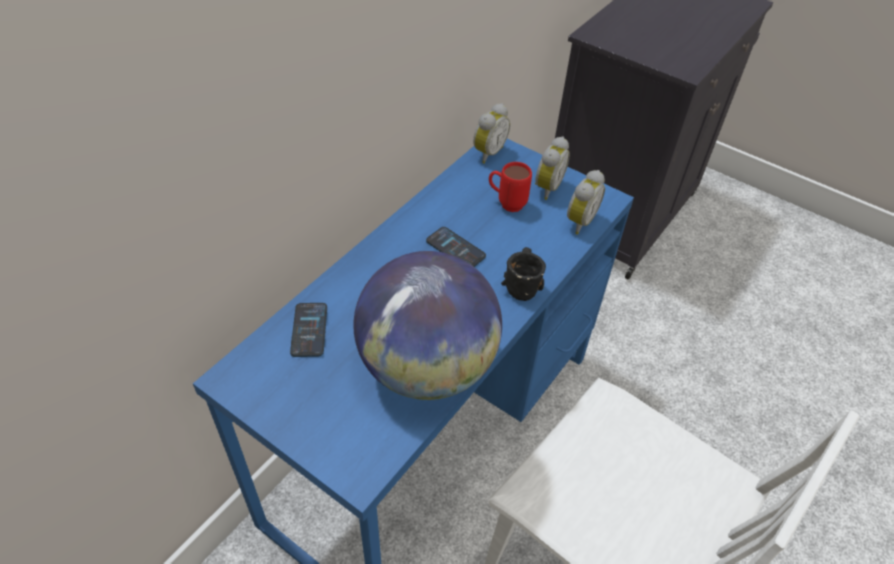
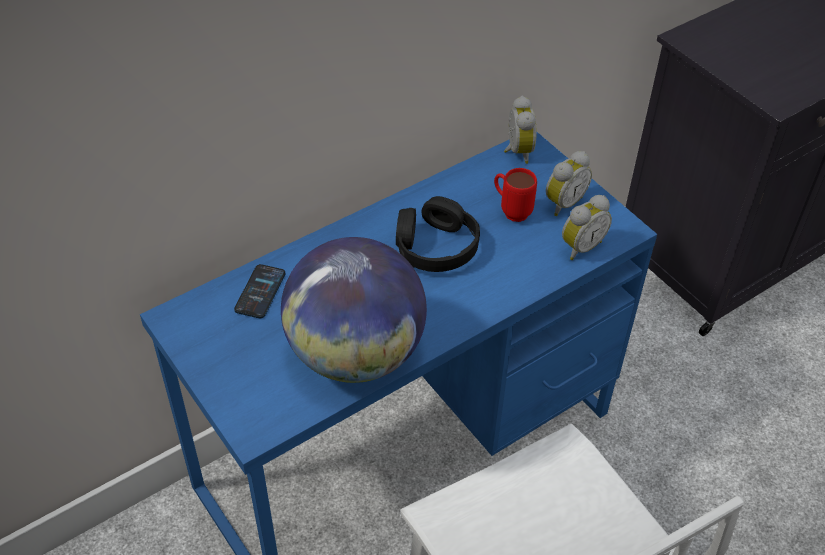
camera: 20 degrees right, 0 degrees up
phone [426,227,486,267] -> black headphones [396,196,480,272]
alarm clock [473,103,510,164] -> alarm clock turned 60 degrees counterclockwise [504,96,536,164]
black mug [501,247,546,301] -> none

